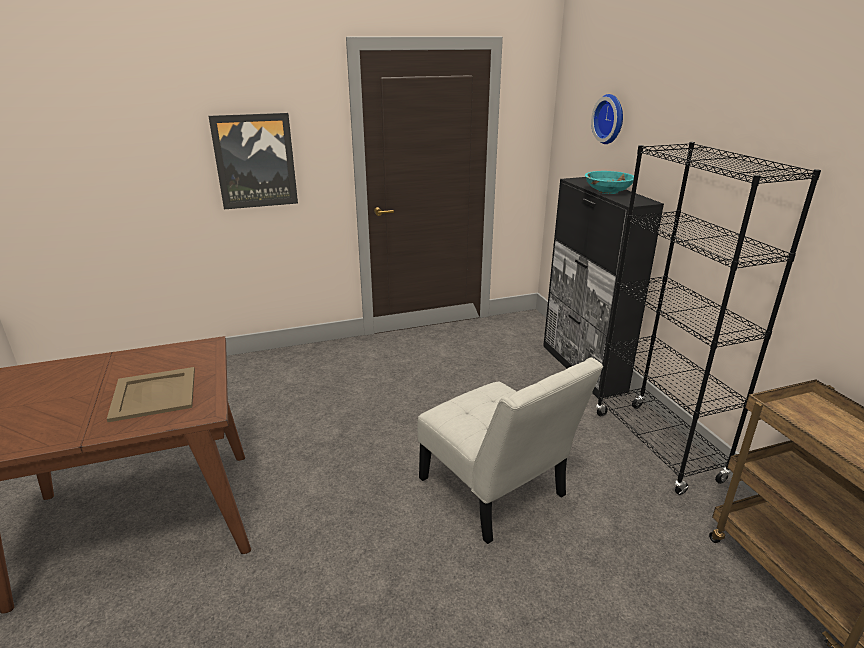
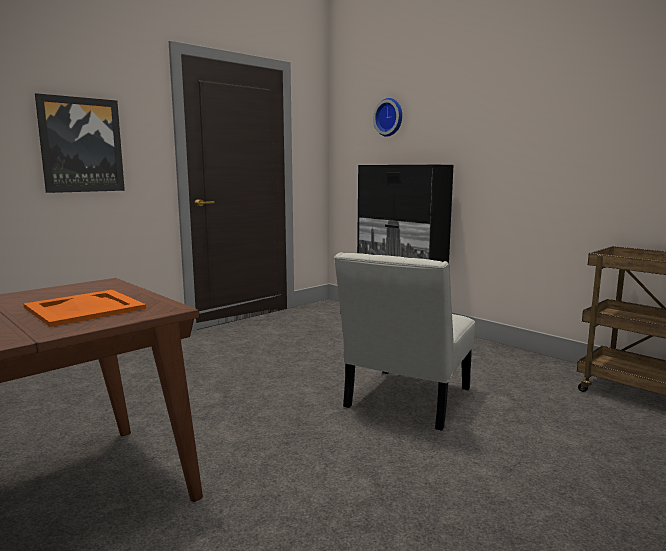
camera: 25 degrees left, 15 degrees down
beige tray [107,367,195,422] -> orange tray [24,290,146,327]
white chair [417,358,603,544] -> white chair turned 90 degrees clockwise [334,252,475,431]
turquoise bowl [585,171,634,194] -> none
black bookcase [596,142,821,495] -> none

